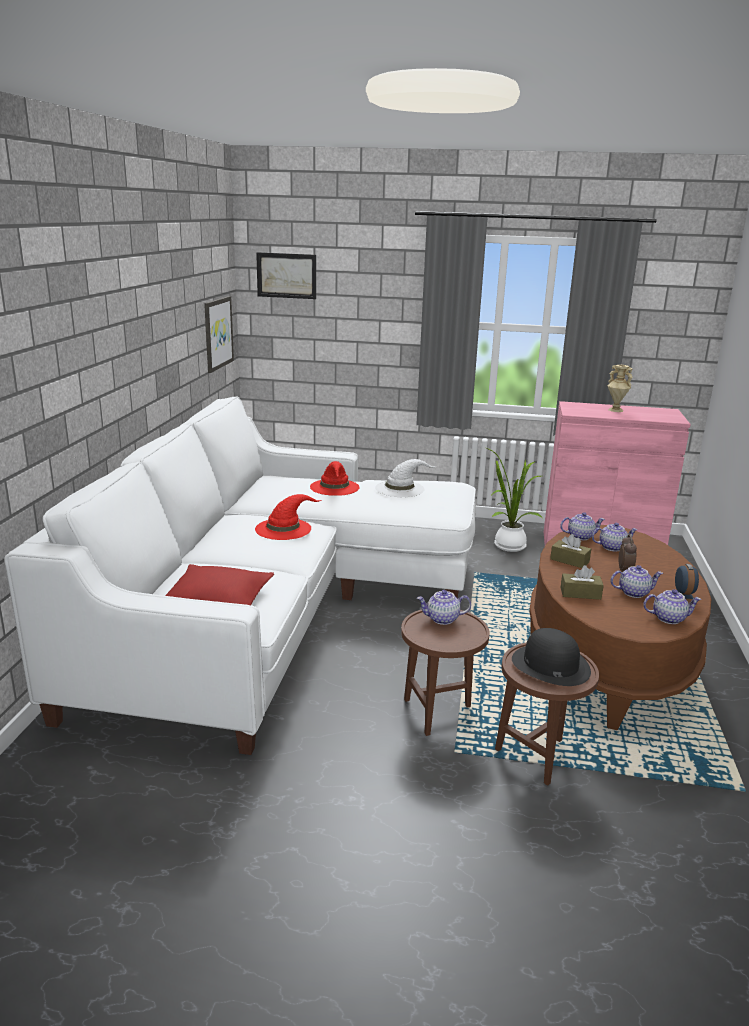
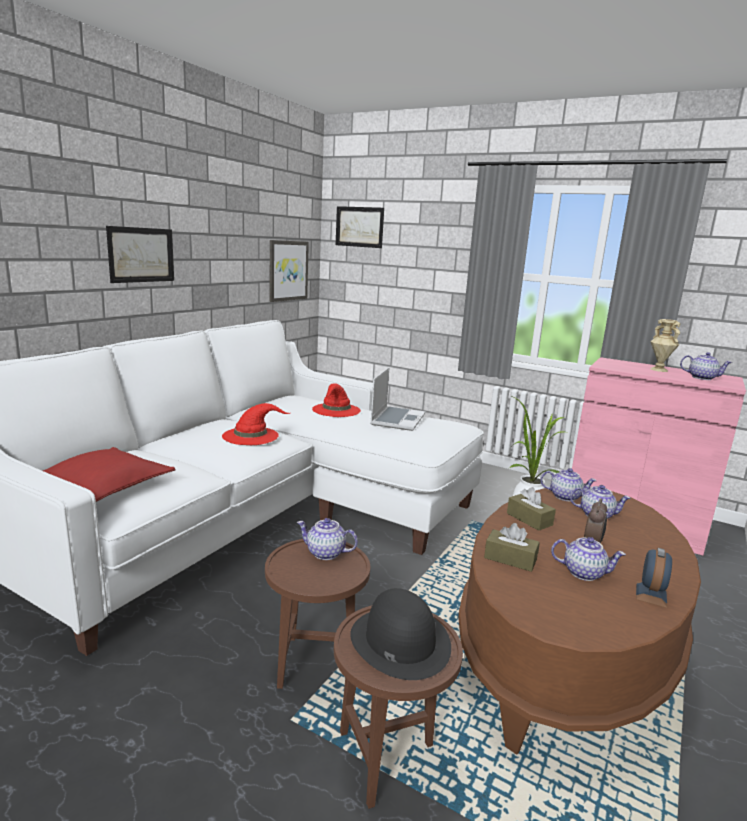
camera: 20 degrees right, 5 degrees down
white hat [375,459,437,497] -> laptop [370,367,425,431]
teapot [643,589,702,624] -> teapot moved to [680,352,732,380]
none -> picture [106,226,174,283]

